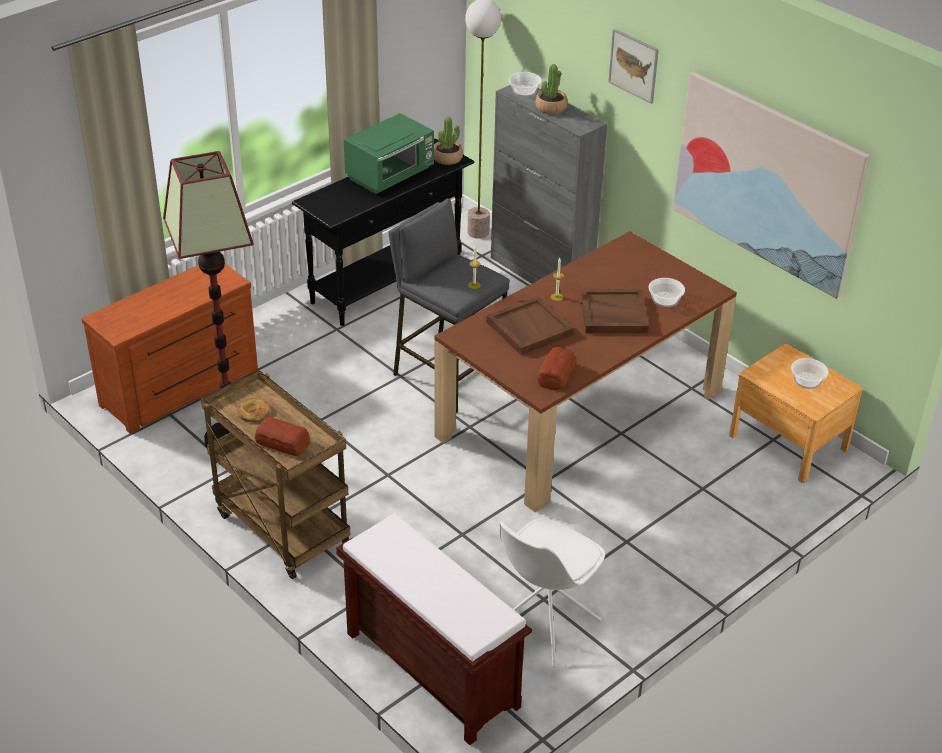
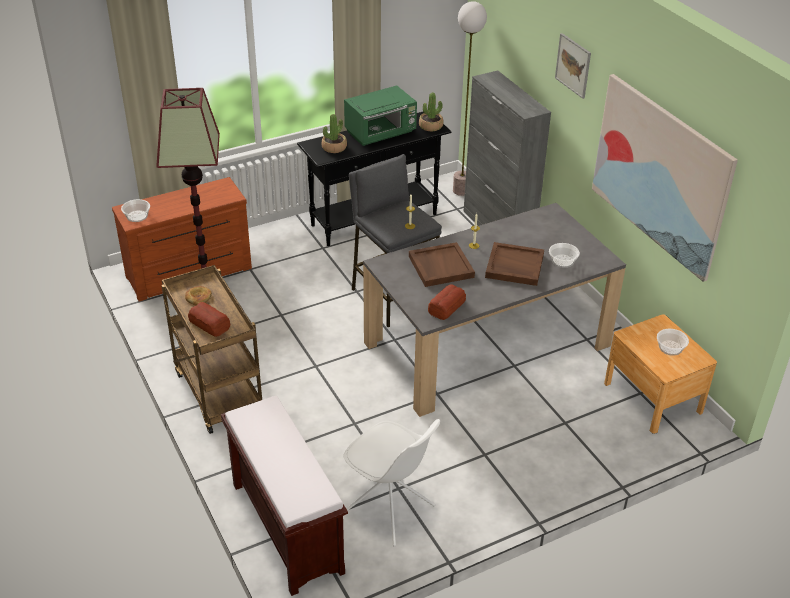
camera: 15 degrees right, 0 degrees up
brown dining table [434,231,737,512] -> grey dining table [363,203,626,417]
white chair [499,518,605,668] -> white chair turned 105 degrees counterclockwise [343,419,440,546]
bowl [508,72,542,97] -> bowl moved to [121,199,150,222]
potted plant [535,64,568,114] -> potted plant moved to [322,114,347,153]

